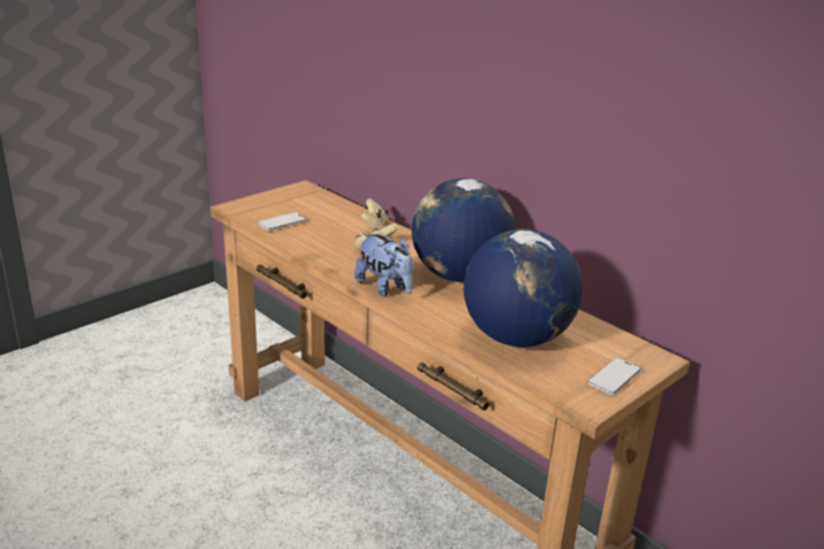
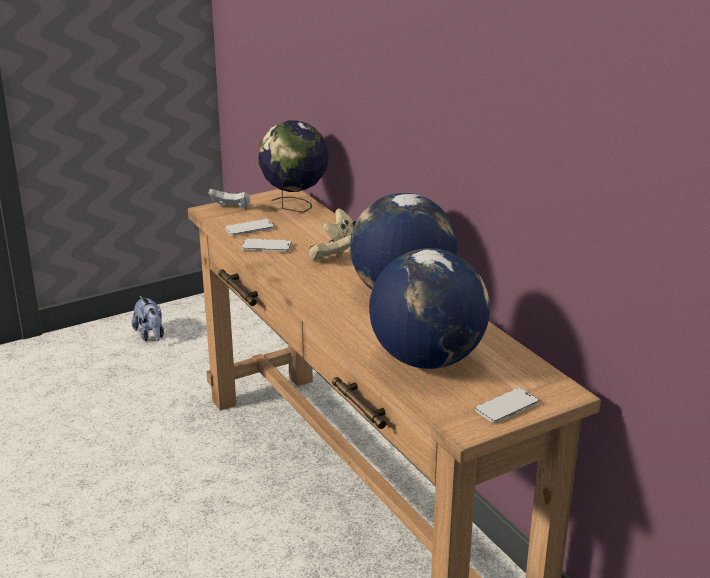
camera: 15 degrees right, 0 degrees up
plush toy [354,233,414,296] -> plush toy moved to [132,296,164,341]
none -> white game controller [209,189,250,209]
none -> phone [242,239,292,252]
none -> globe [258,120,329,213]

